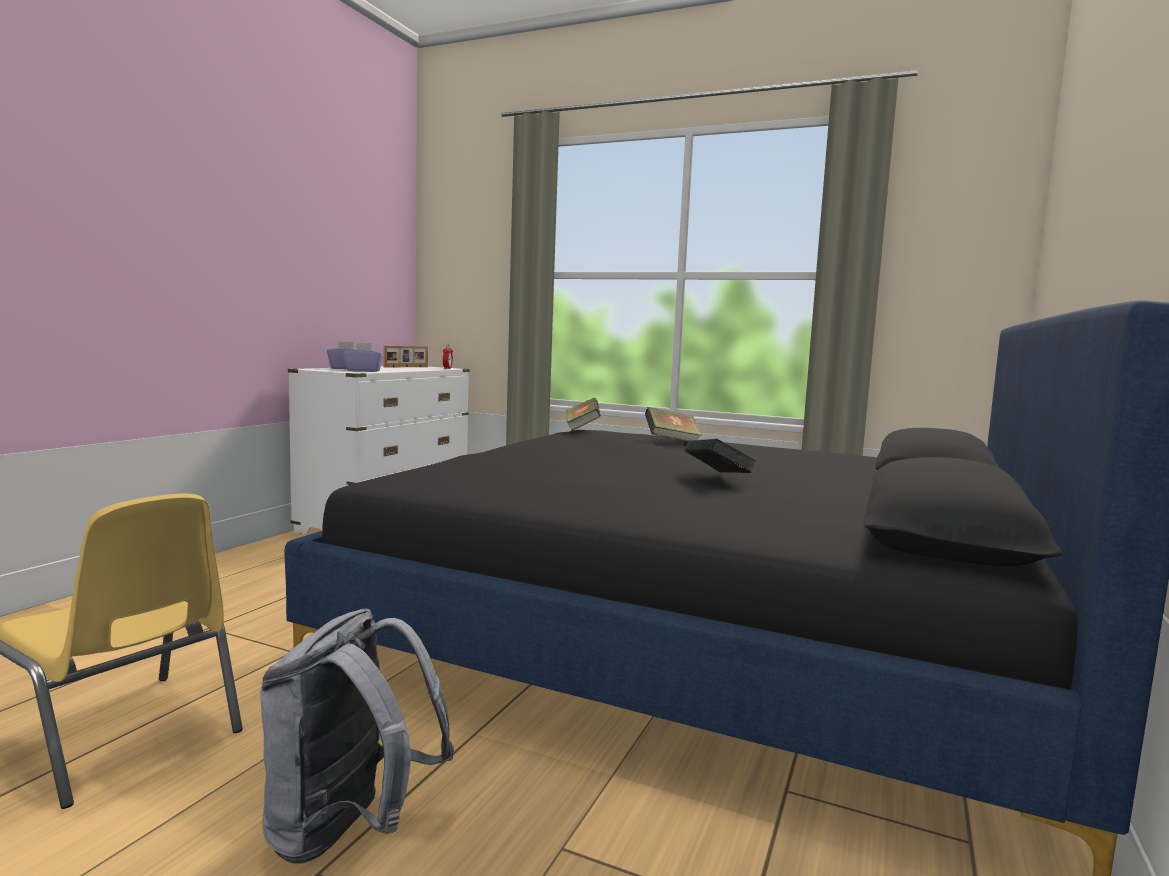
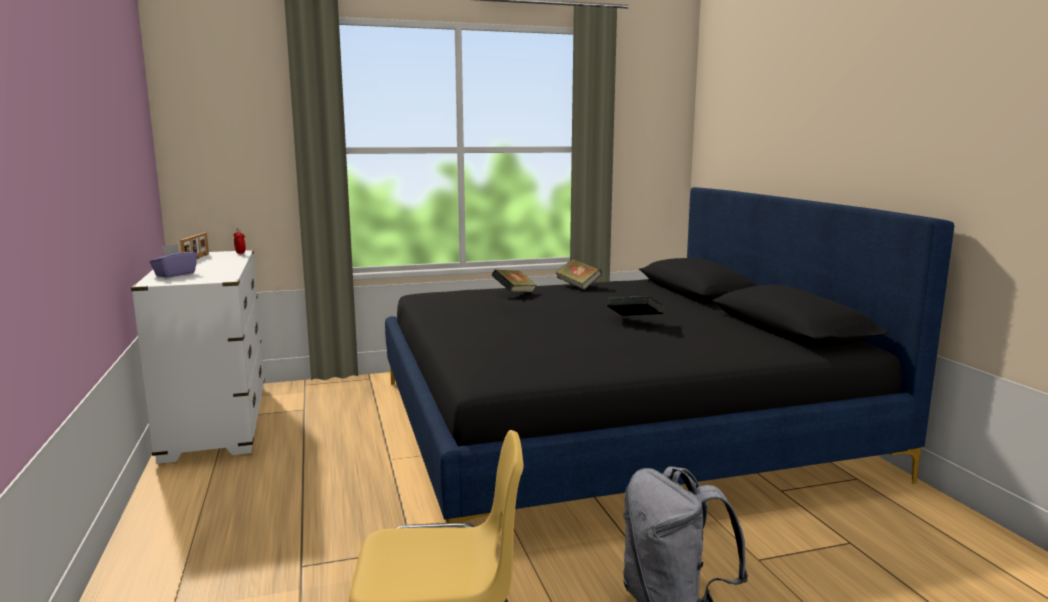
camera: 40 degrees left, 5 degrees up
purple tissue box [343,343,383,372] -> none
book [566,398,601,431] -> book moved to [556,258,602,290]

